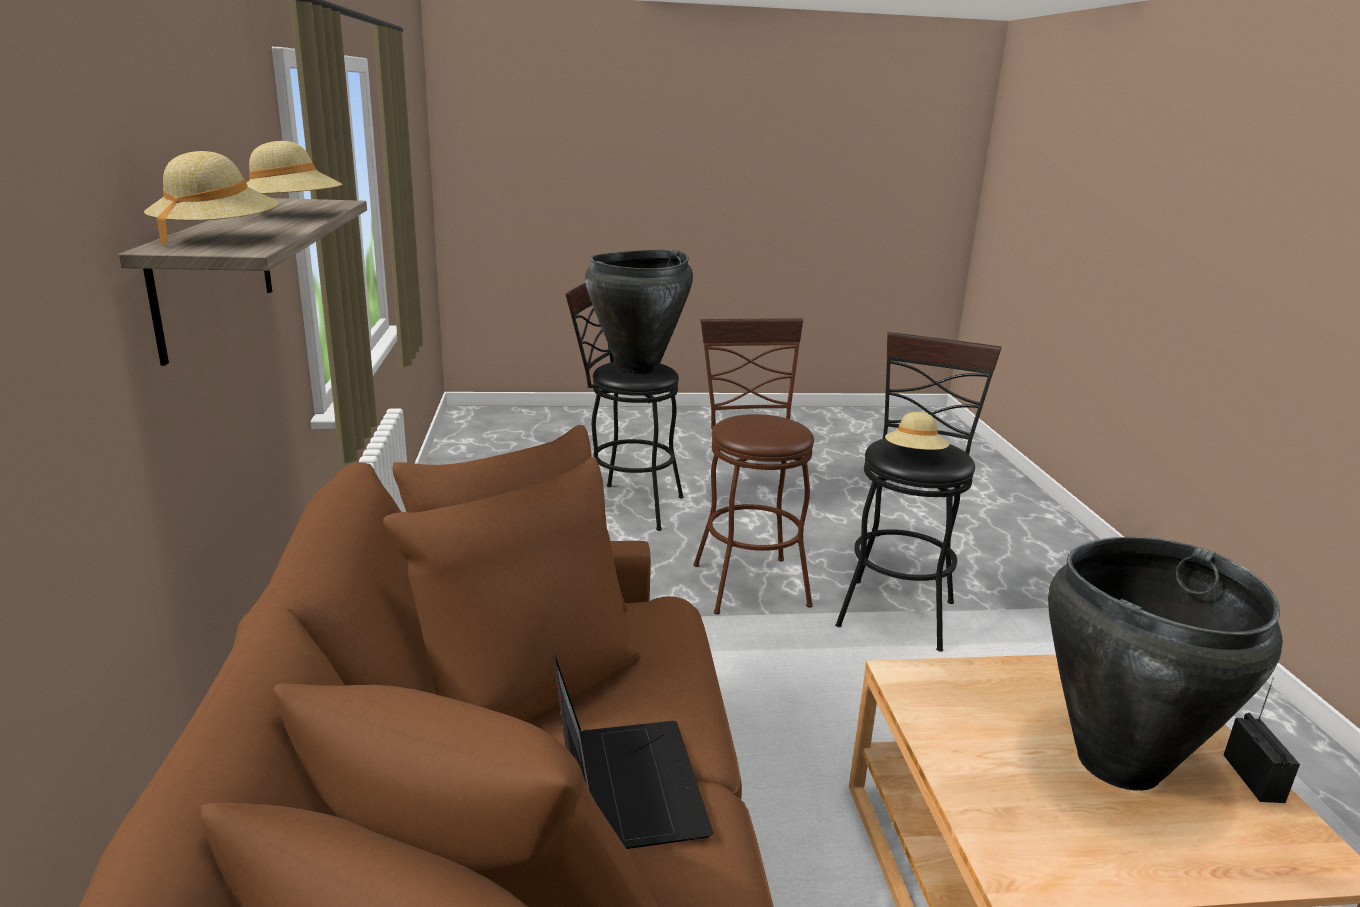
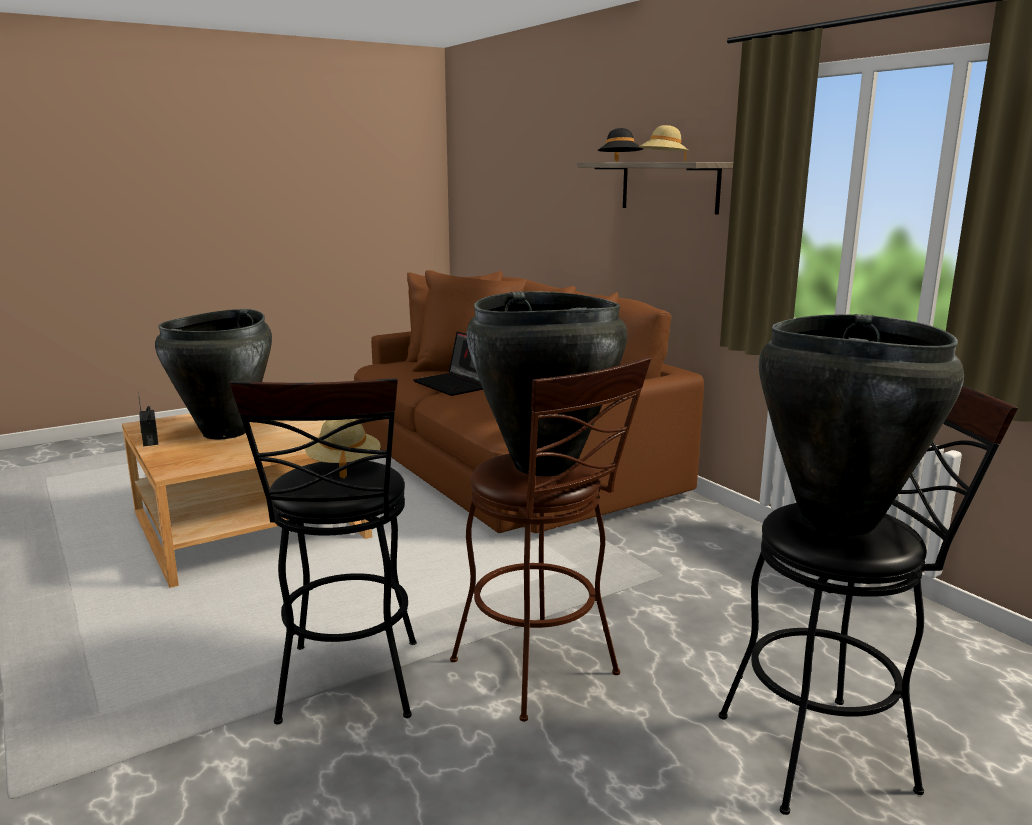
camera: 155 degrees right, 5 degrees down
beige hat [144,151,278,246] -> black hat [598,128,643,162]
none -> black vase [467,291,627,476]

